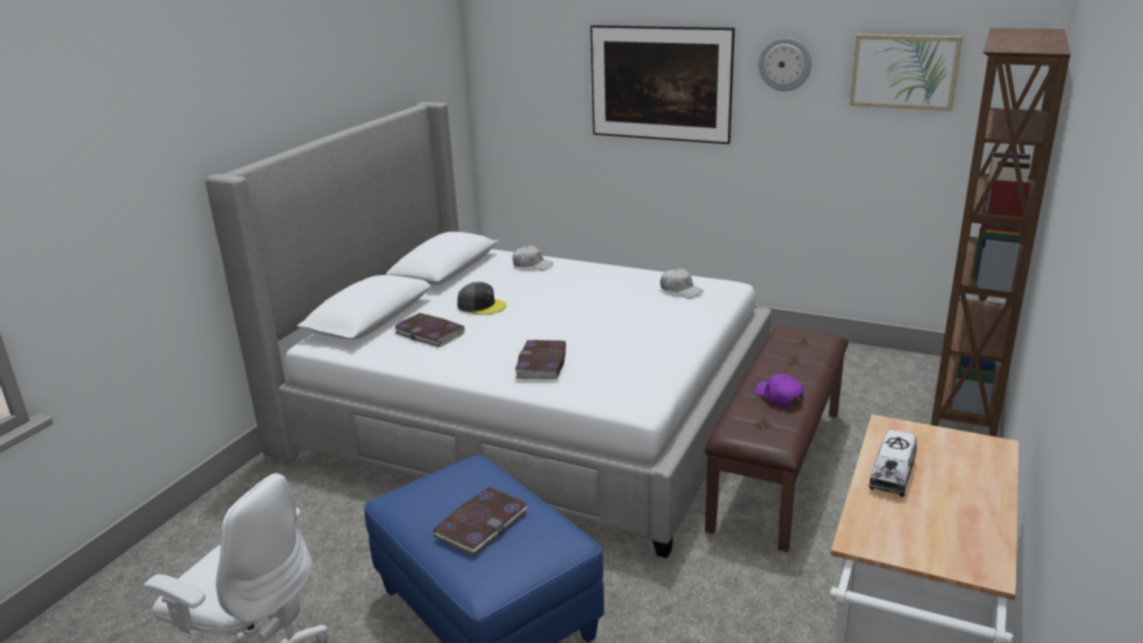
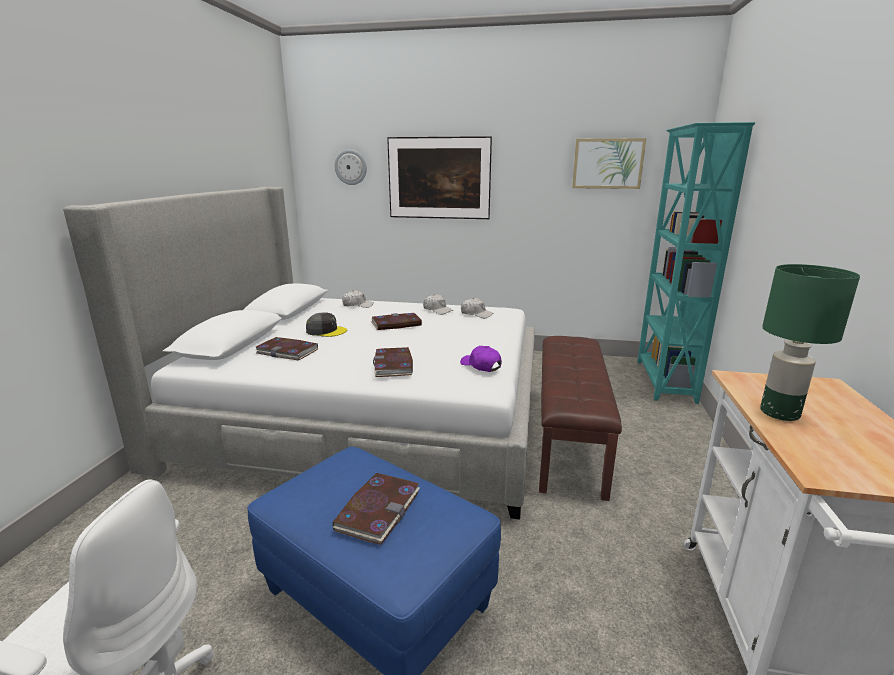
camera: 15 degrees left, 5 degrees down
purple cap [755,374,804,408] -> purple cap moved to [460,346,502,372]
wall clock [759,37,812,91] -> wall clock moved to [335,149,367,185]
toy truck [869,430,917,497] -> green table lamp [760,264,860,421]
brown bookcase [931,28,1071,437] -> turquoise bookcase [637,122,755,404]
none -> book [371,313,422,330]
none -> white cap [423,294,453,315]

